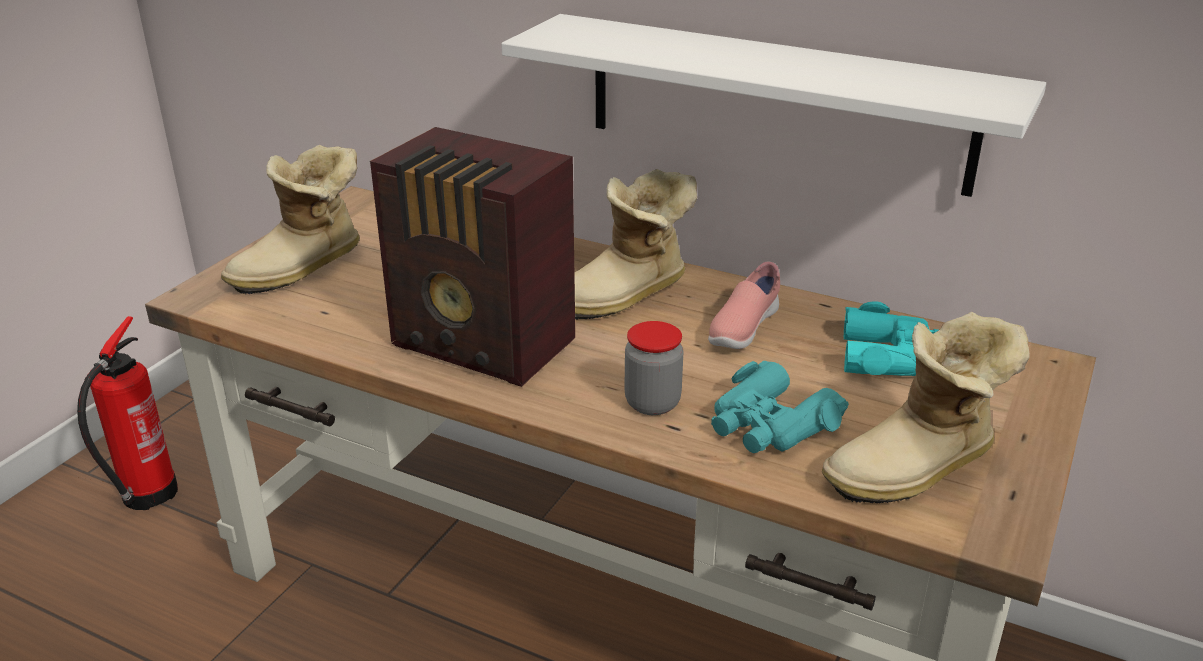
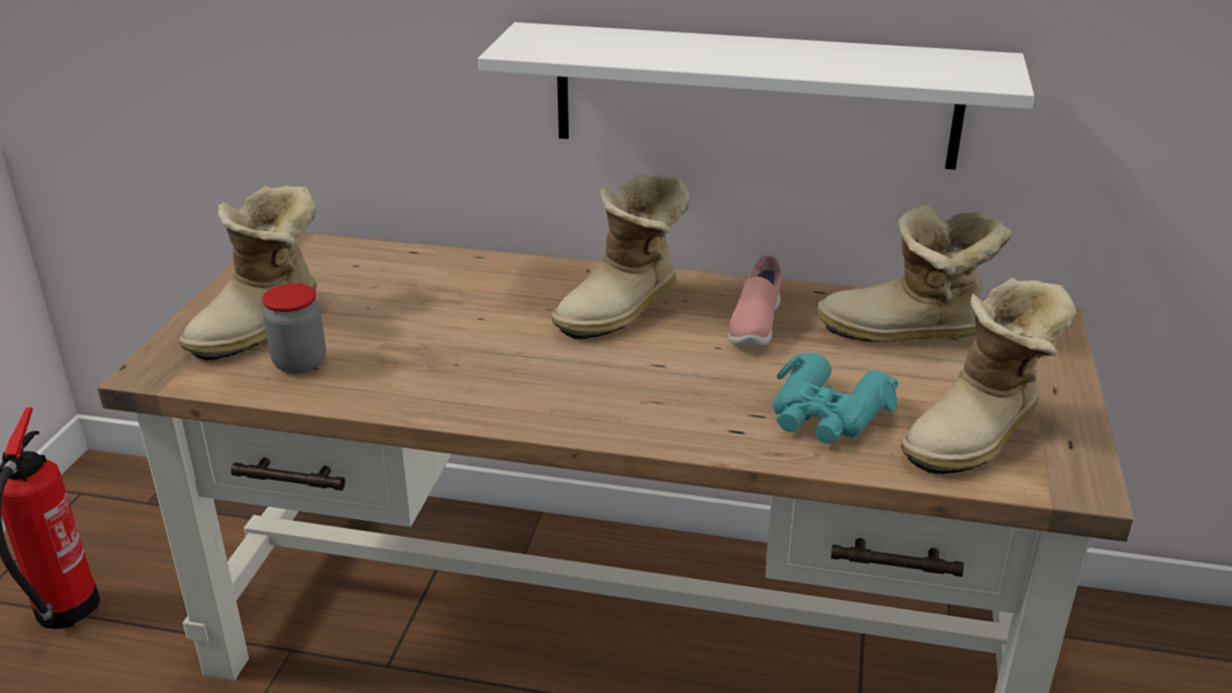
camera: 15 degrees left, 0 degrees up
radio [370,127,575,387] -> none
jar [624,321,684,415] -> jar moved to [262,283,326,374]
turquoise binoculars [844,302,939,376] -> boot [817,205,1012,343]

